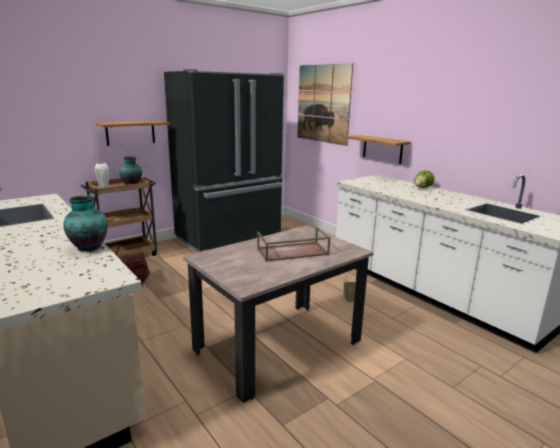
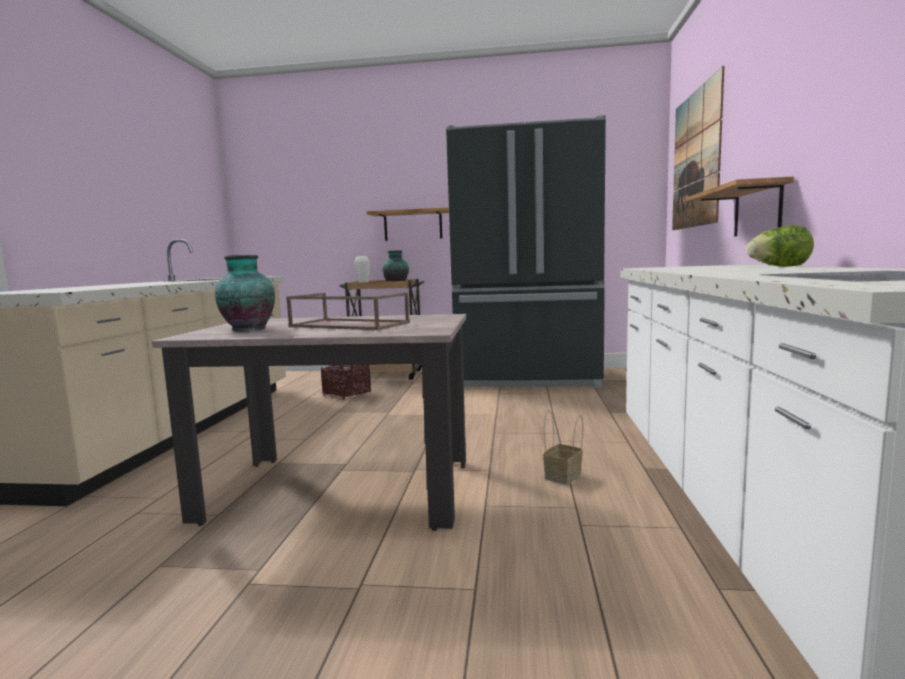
camera: 45 degrees right, 10 degrees down
vase [63,195,108,252] -> vase moved to [215,255,275,332]

